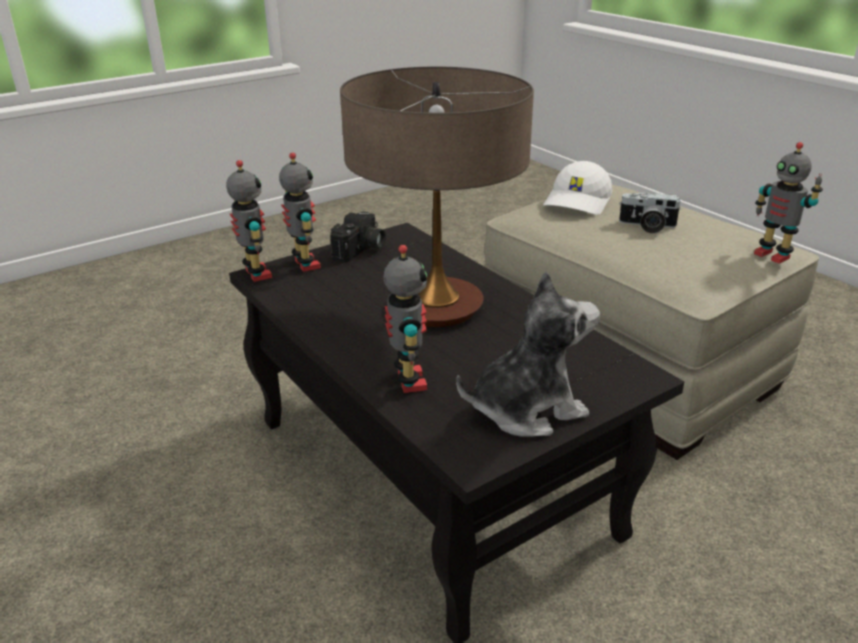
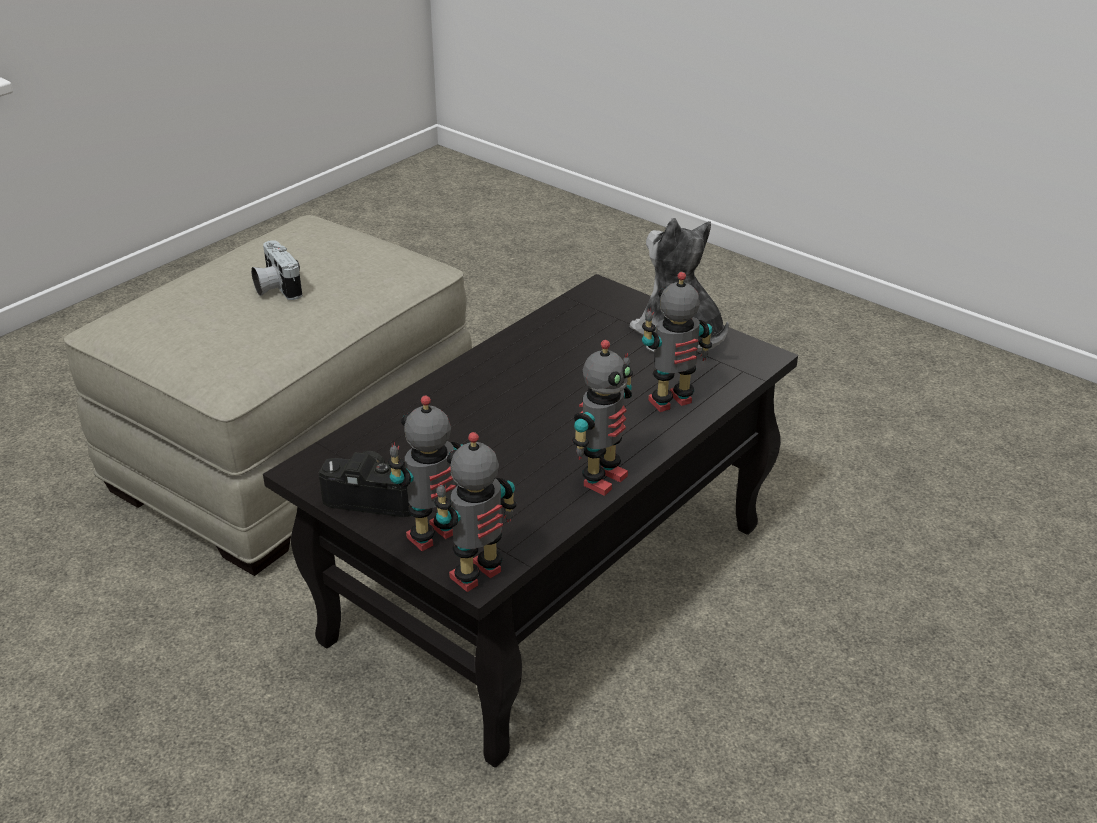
camera: 105 degrees left, 5 degrees up
table lamp [340,66,534,327] -> none
white cap [543,161,612,215] -> none
camera [619,193,682,234] -> camera turned 150 degrees clockwise [251,240,302,300]
toy robot [754,142,823,264] -> toy robot moved to [572,340,633,496]

